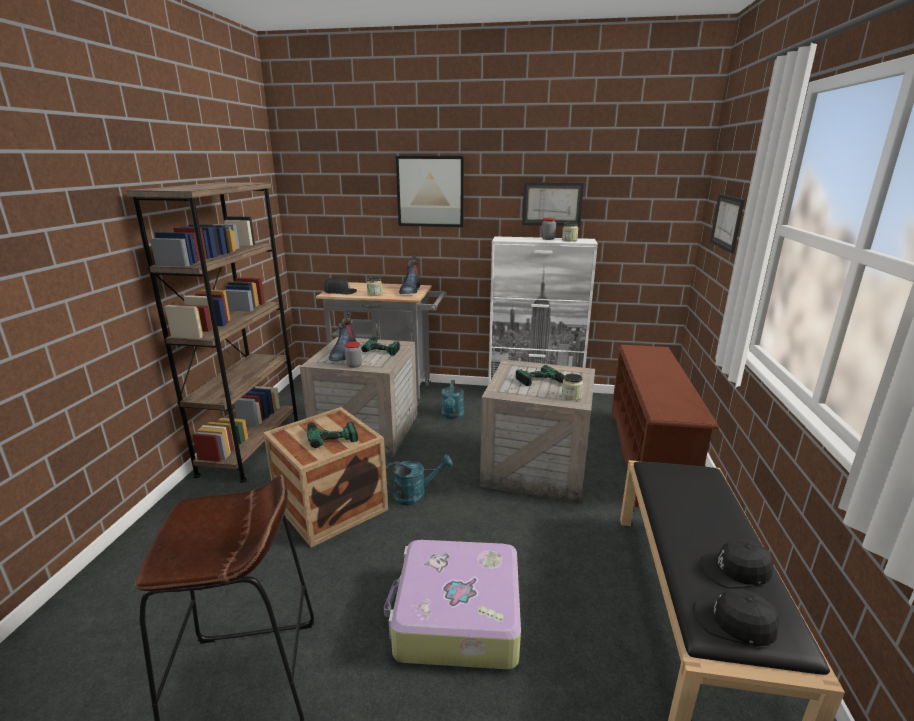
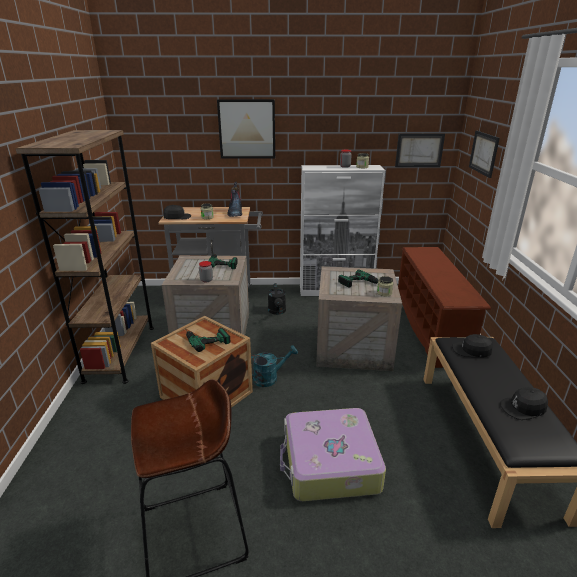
camera: 10 degrees left, 5 degrees up
boot [329,311,356,361] -> none
turquoise watering can [441,380,464,419] -> black watering can [268,283,286,315]
picture [522,182,584,226] -> picture moved to [395,133,445,167]
black cap [694,590,780,646] -> black cap moved to [452,334,493,358]

